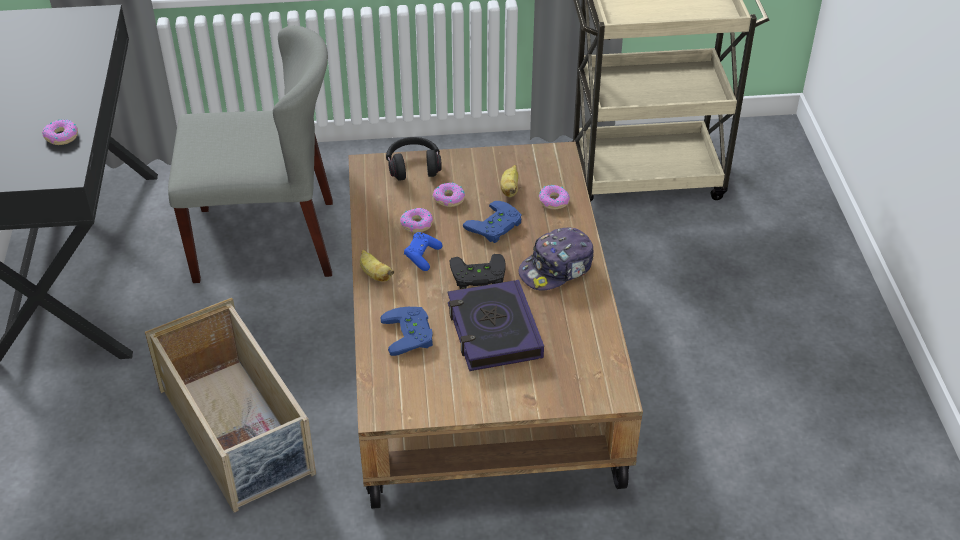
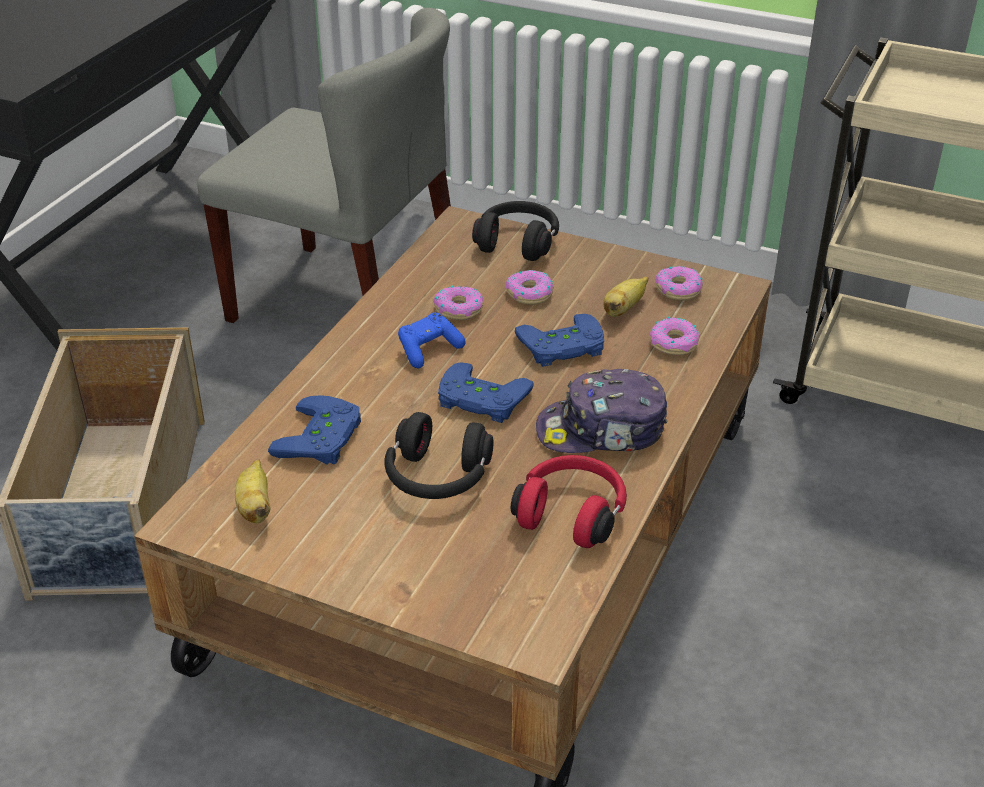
camera: 30 degrees right, 5 degrees down
donut [42,120,78,145] -> donut moved to [655,266,703,301]
banana [360,250,394,281] -> banana moved to [235,459,270,523]
book [447,280,544,371] -> black headphones [384,412,494,499]
black game controller [450,254,506,289] -> blue game controller [438,362,534,423]
none -> red headphones [511,455,627,548]

